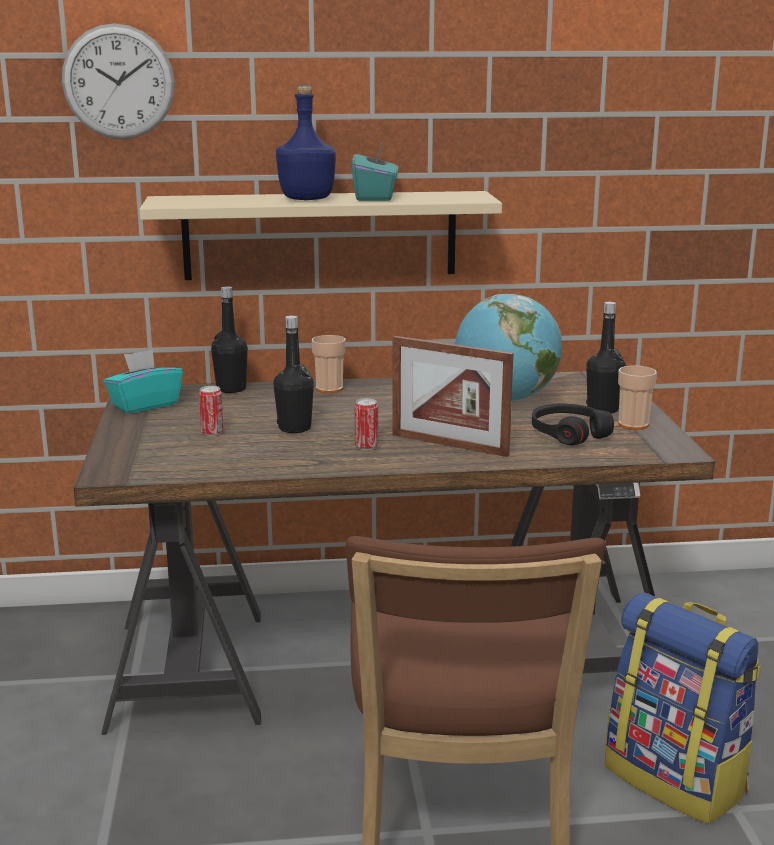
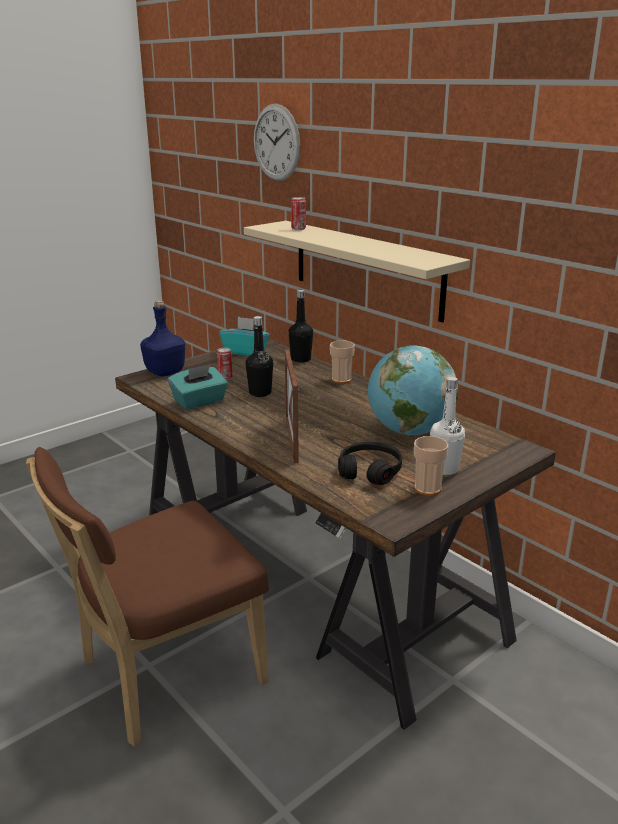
camera: 55 degrees right, 5 degrees up
blue bottle [276,85,336,200] -> blue bottle moved to [140,300,185,376]
turquoise tissue box [352,141,398,201] -> turquoise tissue box moved to [168,365,228,410]
can [355,398,378,450] -> can moved to [291,197,306,230]
black bottle [586,301,625,413] -> white bottle [430,377,465,475]
backpack [605,593,761,824] -> none

